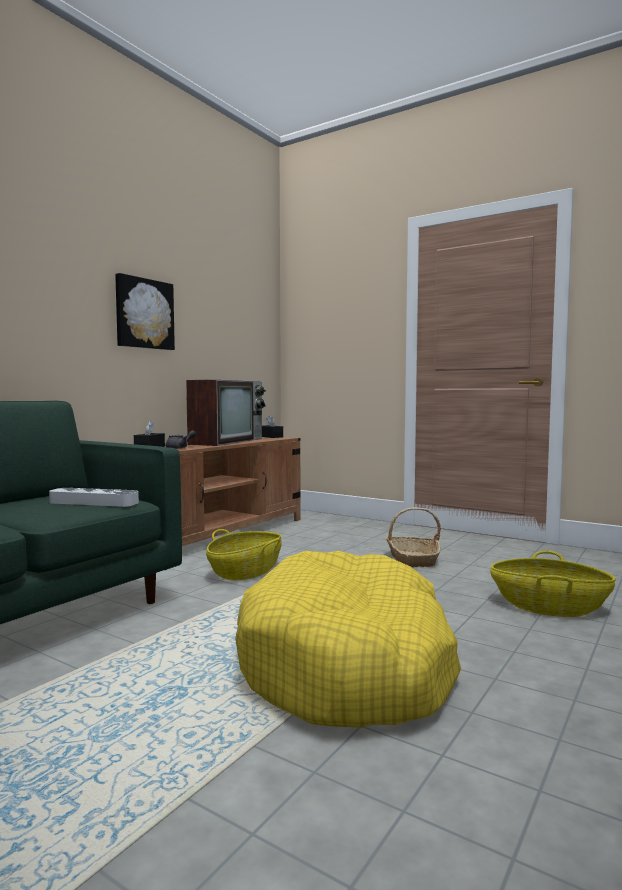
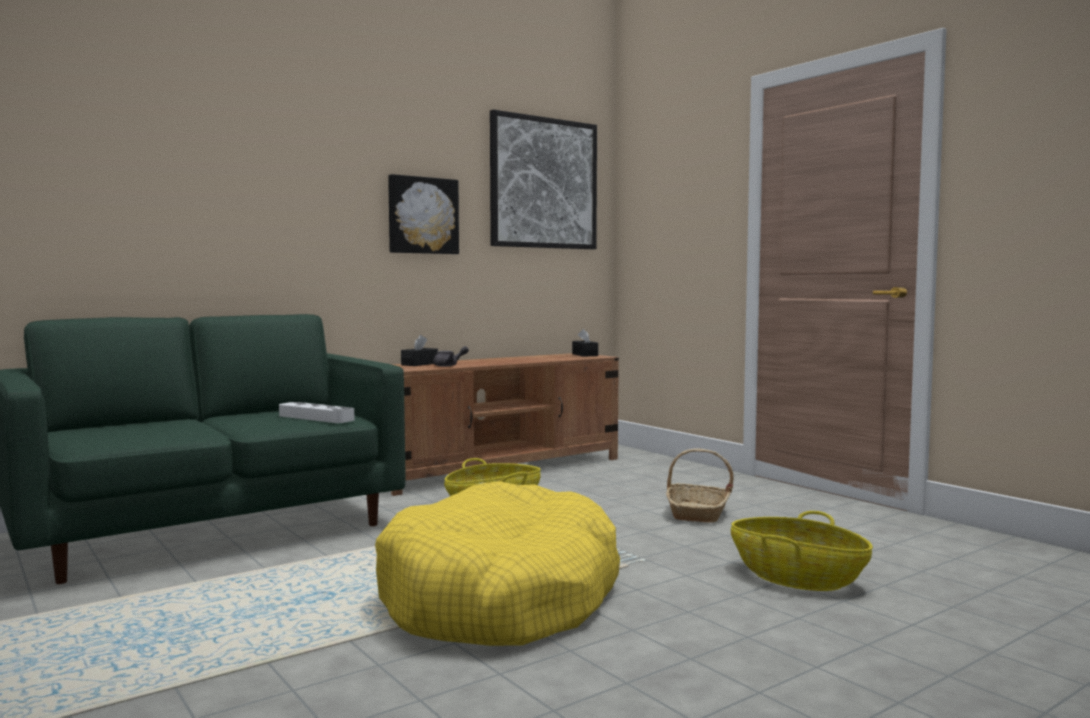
camera: 20 degrees right, 0 degrees up
television [186,380,266,446] -> none
none -> picture [490,110,597,249]

